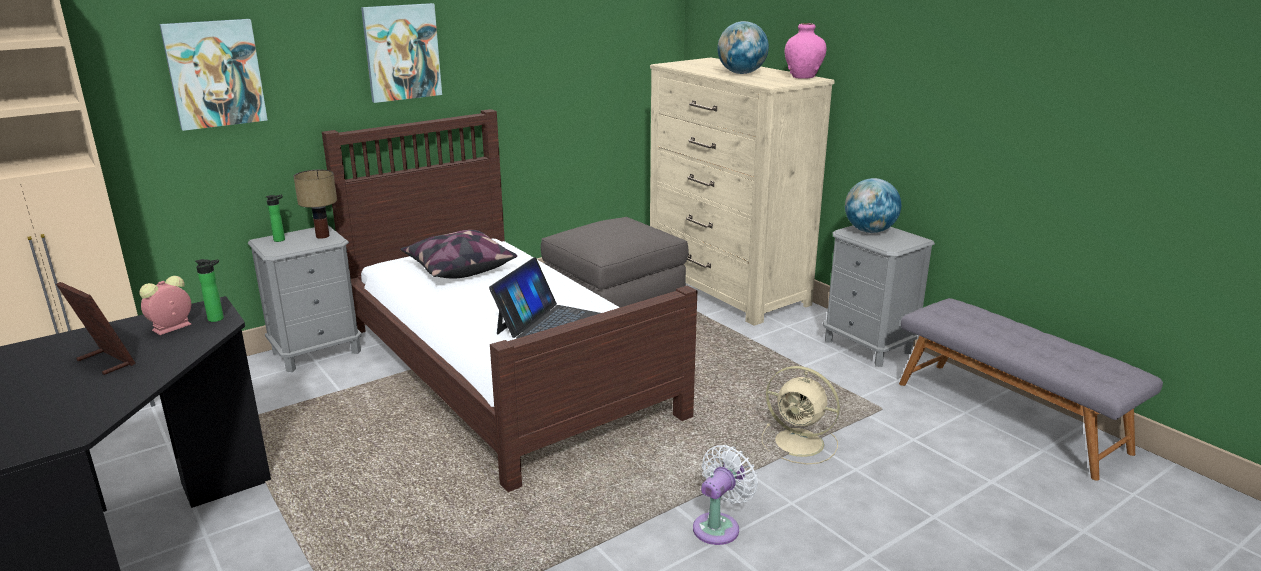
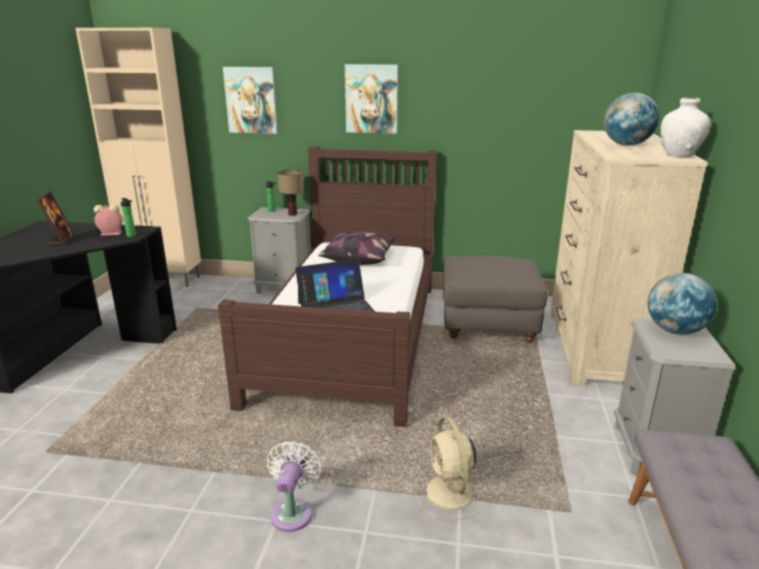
camera: 45 degrees right, 0 degrees up
white fan [693,445,758,545] -> white fan turned 75 degrees counterclockwise [267,441,322,532]
pink vase [785,23,827,79] -> white vase [661,97,711,157]

